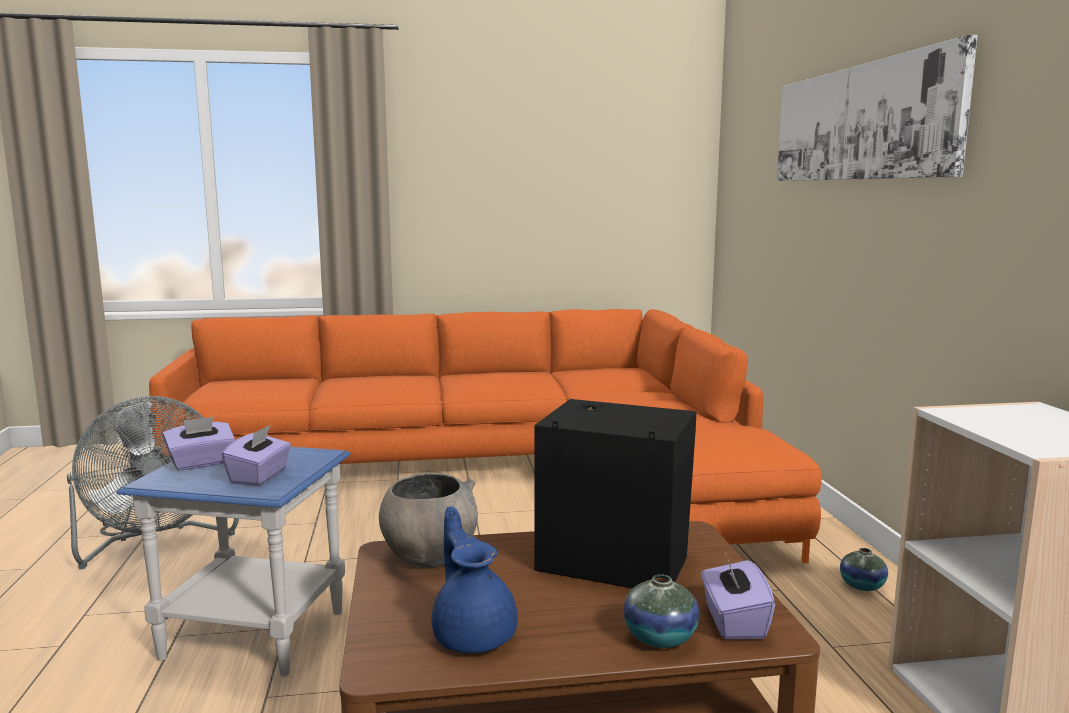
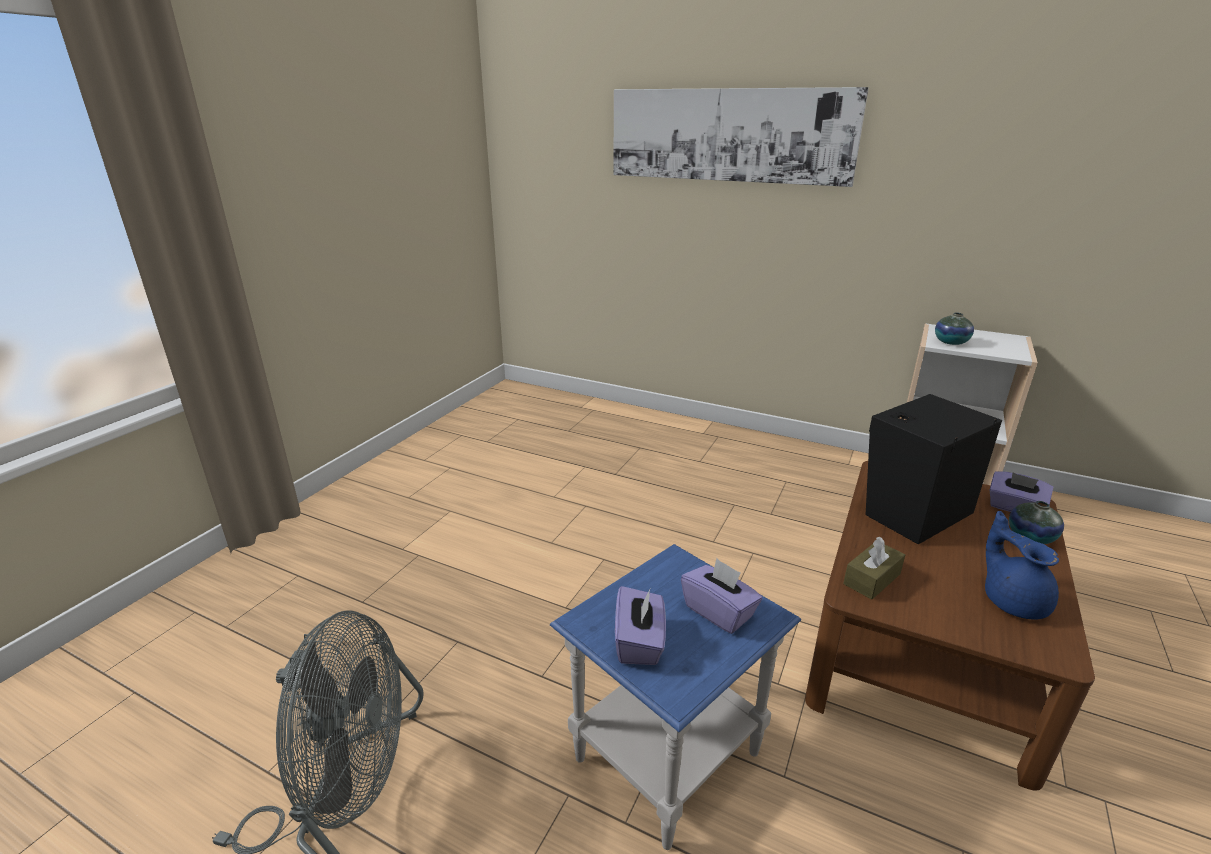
camera: 55 degrees left, 15 degrees up
orange sofa [149,309,822,563] -> none
grey bowl [379,472,478,567] -> brown tissue box [843,537,905,600]
blue teapot [432,507,518,653] -> blue teapot turned 60 degrees clockwise [985,511,1059,619]
vase [840,548,888,591] -> vase moved to [935,312,974,345]

